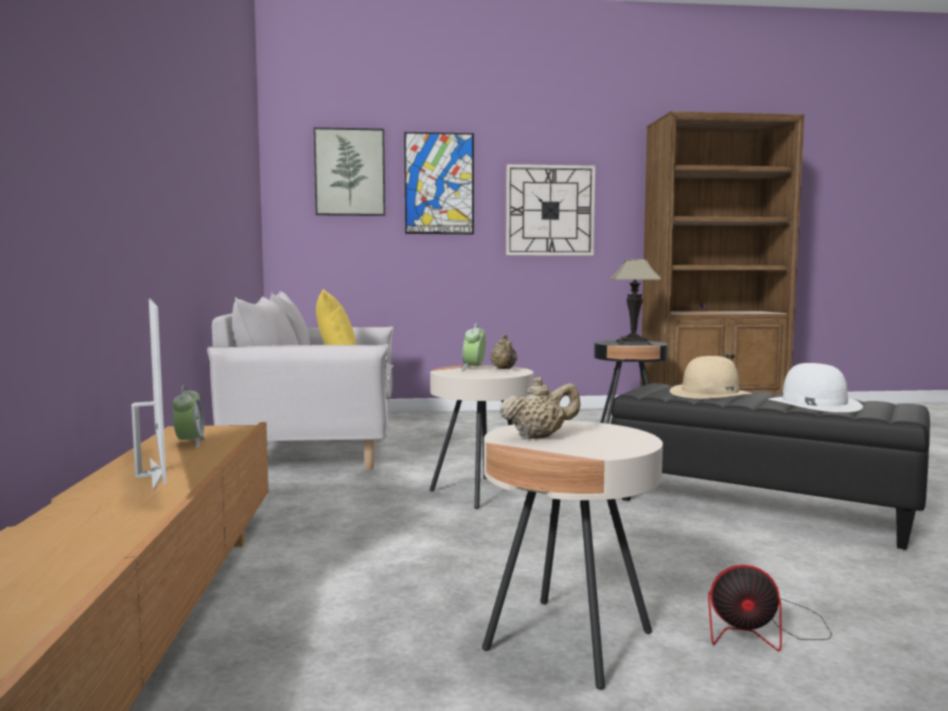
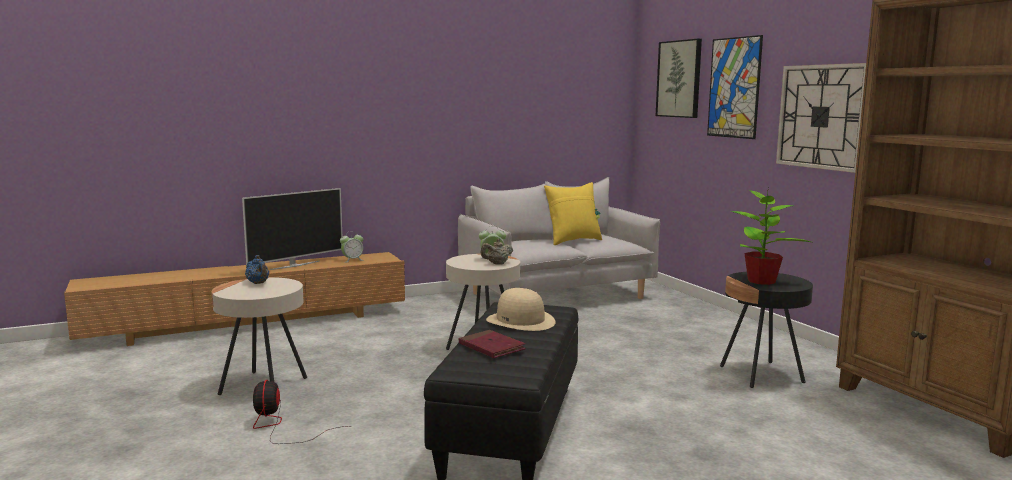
camera: 70 degrees right, 5 degrees up
beige teapot [499,377,581,439] -> blue teapot [245,255,269,284]
table lamp [609,259,663,345] -> potted plant [731,188,811,285]
white hat [769,363,863,412] -> red book [459,330,526,358]

